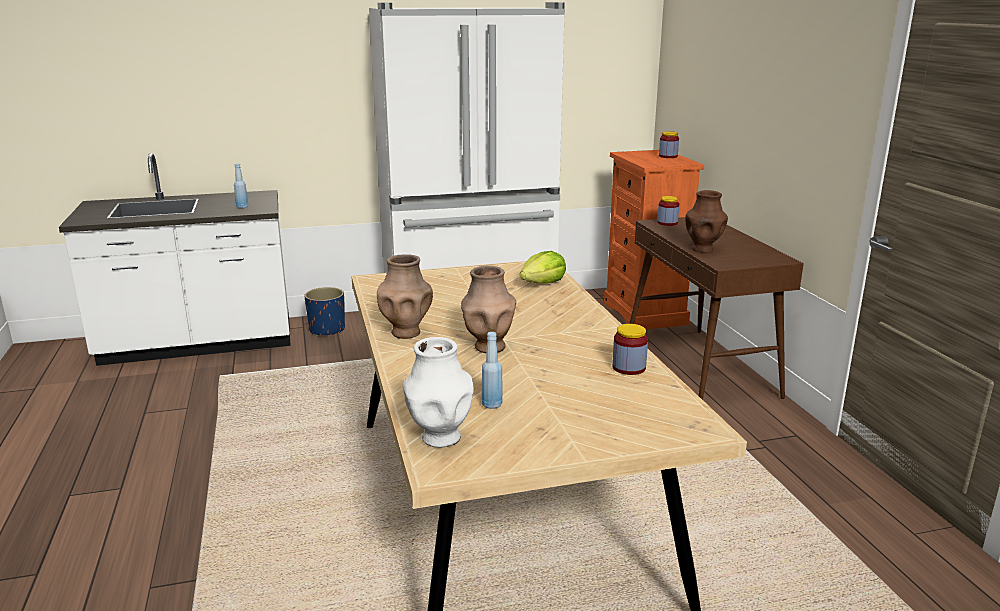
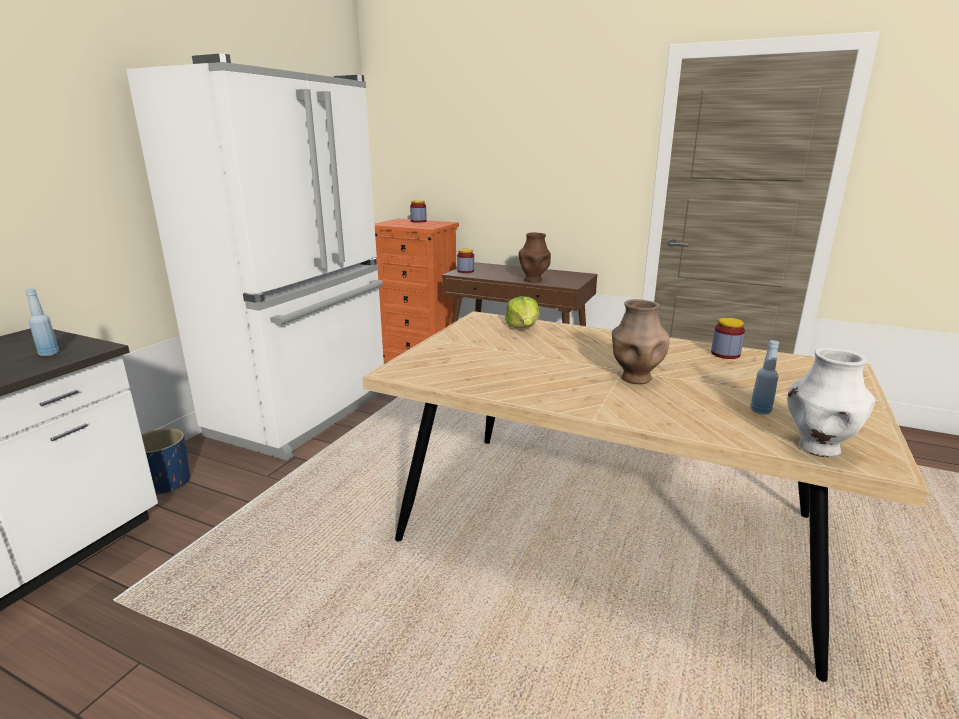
camera: 50 degrees left, 0 degrees up
brown vase [377,255,433,339] -> none

